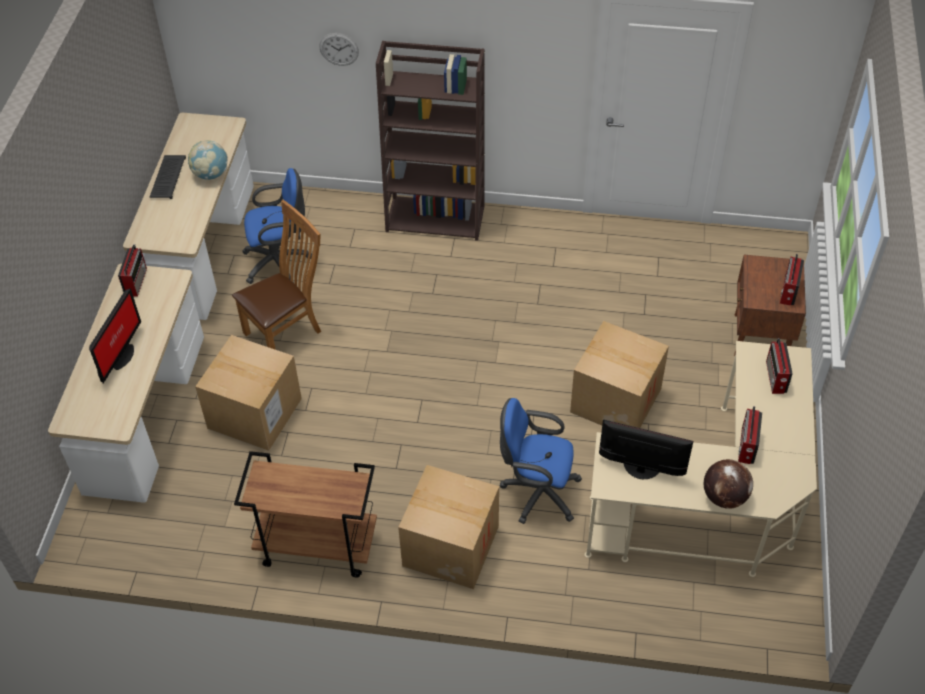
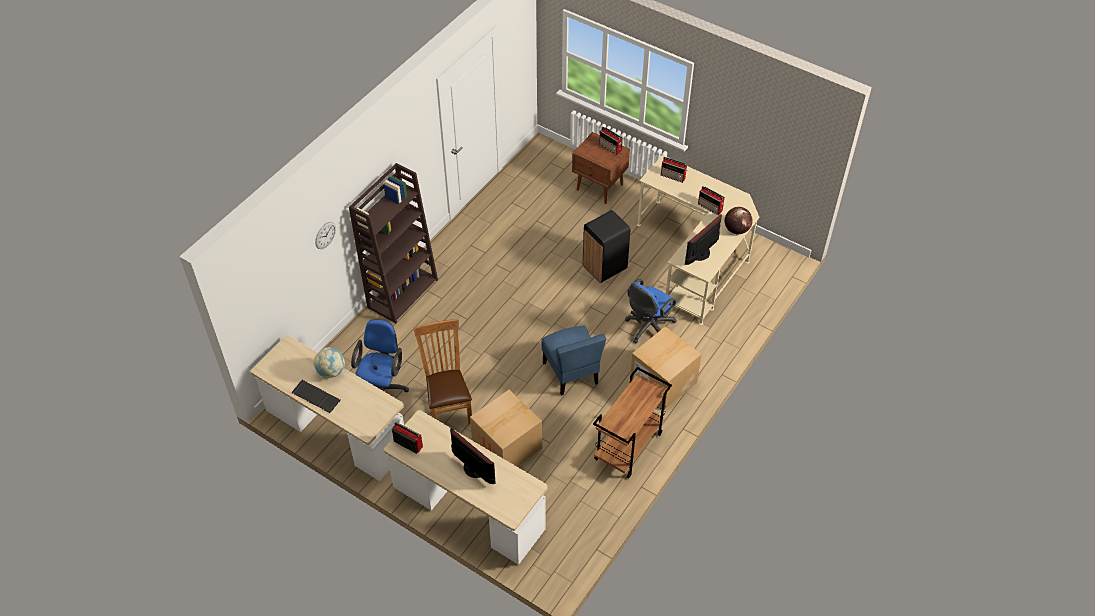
camera: 65 degrees left, 0 degrees up
cardboard box [570,321,669,428] -> black trash can [583,210,630,283]
none -> blue chair [541,326,606,396]

